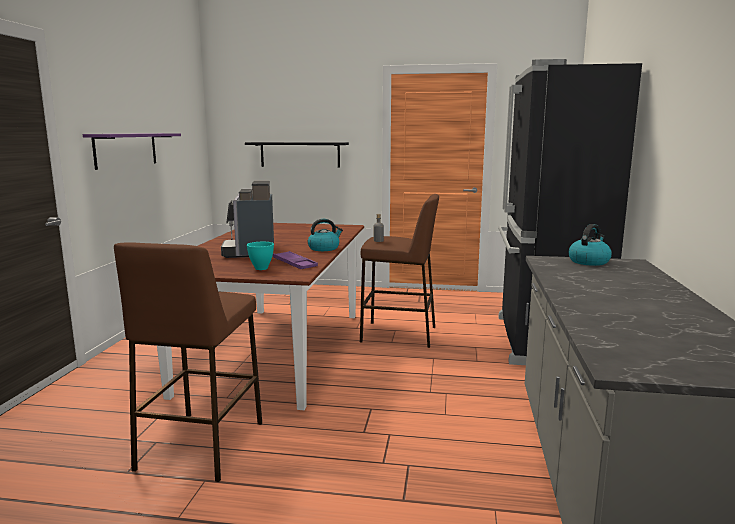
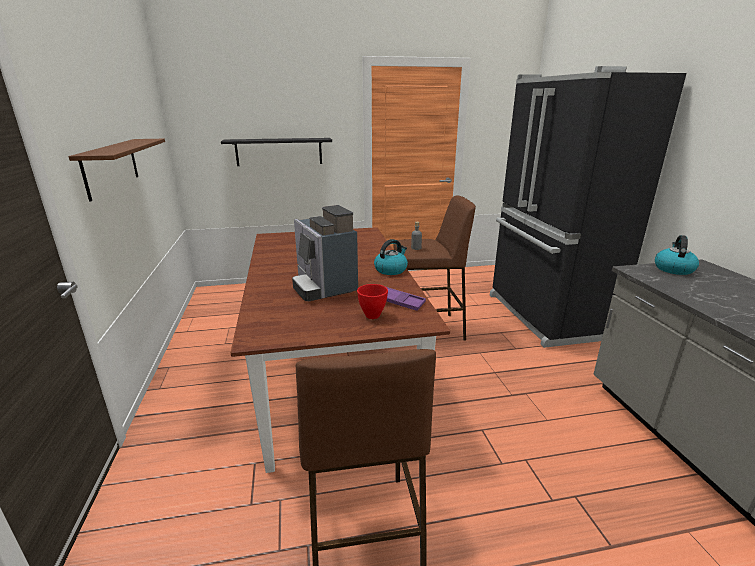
camera: 20 degrees left, 10 degrees up
purple shelf [83,133,181,170] -> brown shelf [68,139,165,202]
turquoise bowl [247,242,274,270] -> red bowl [357,284,388,319]

